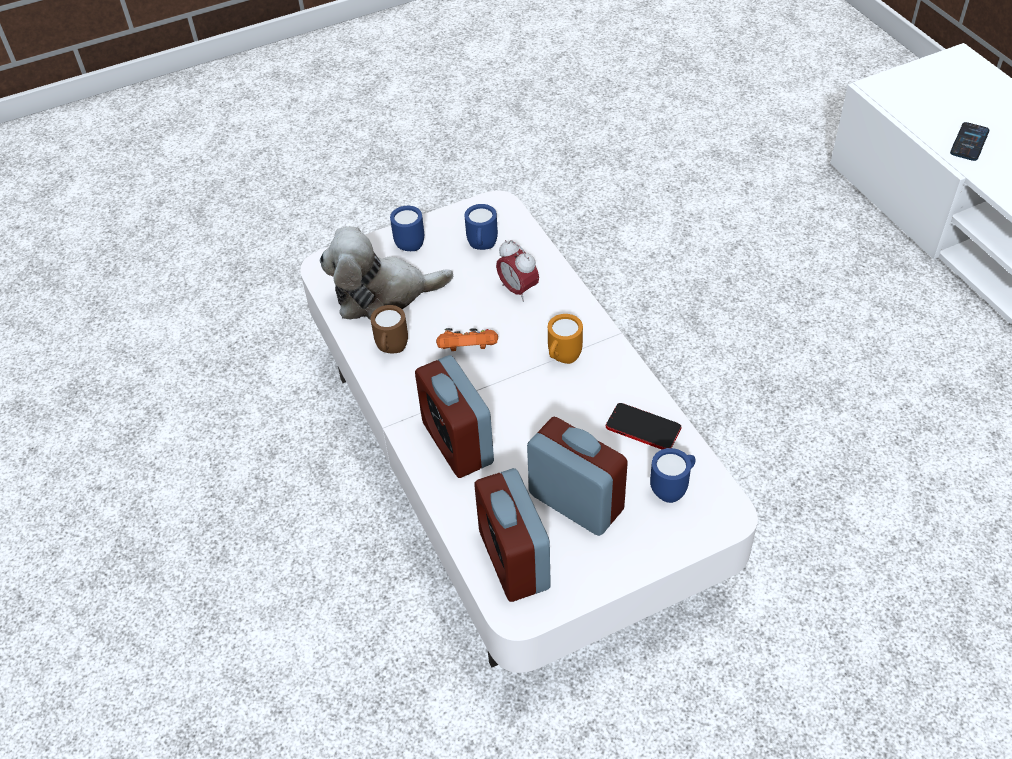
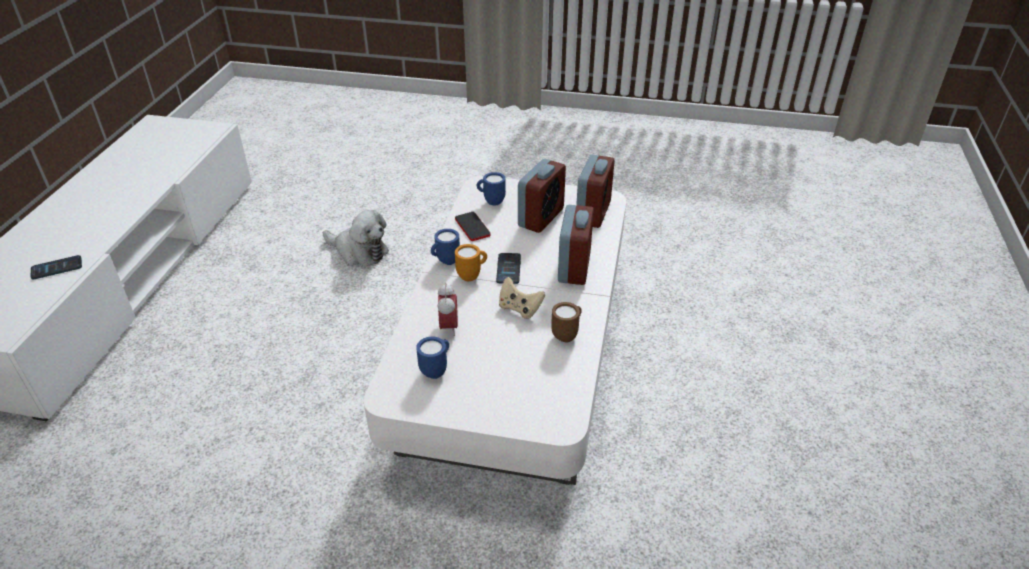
camera: 145 degrees left, 10 degrees down
plush toy [320,227,453,320] -> plush toy moved to [323,210,389,266]
blue mug [390,206,424,251] -> blue mug moved to [431,229,460,265]
orange game controller [436,328,498,351] -> beige game controller [499,277,545,319]
alarm clock [527,417,628,536] -> alarm clock turned 135 degrees counterclockwise [518,159,566,233]
none -> phone [496,253,521,284]

